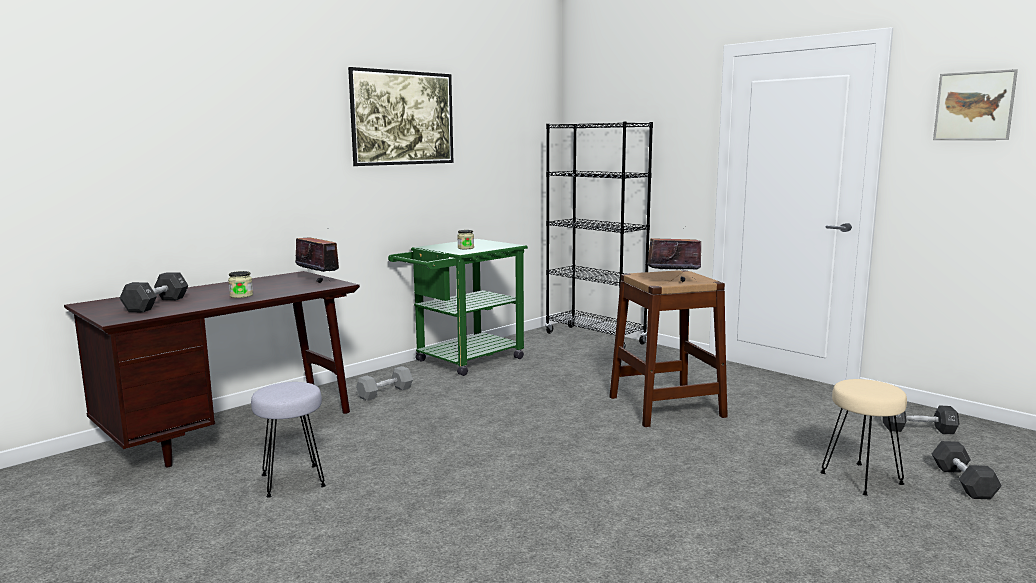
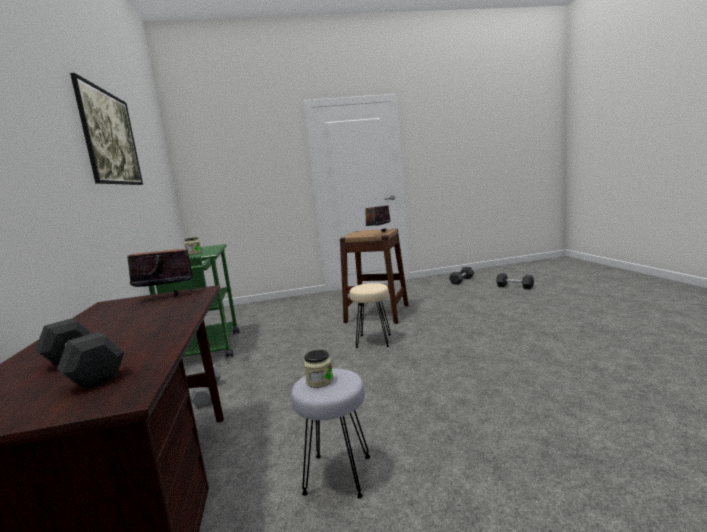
camera: 55 degrees left, 0 degrees up
jar [228,271,253,298] -> jar moved to [304,350,333,388]
black bookcase [545,122,653,349] -> none
beige stool [821,379,907,496] -> beige stool moved to [349,283,391,348]
picture [933,69,1018,140] -> none

